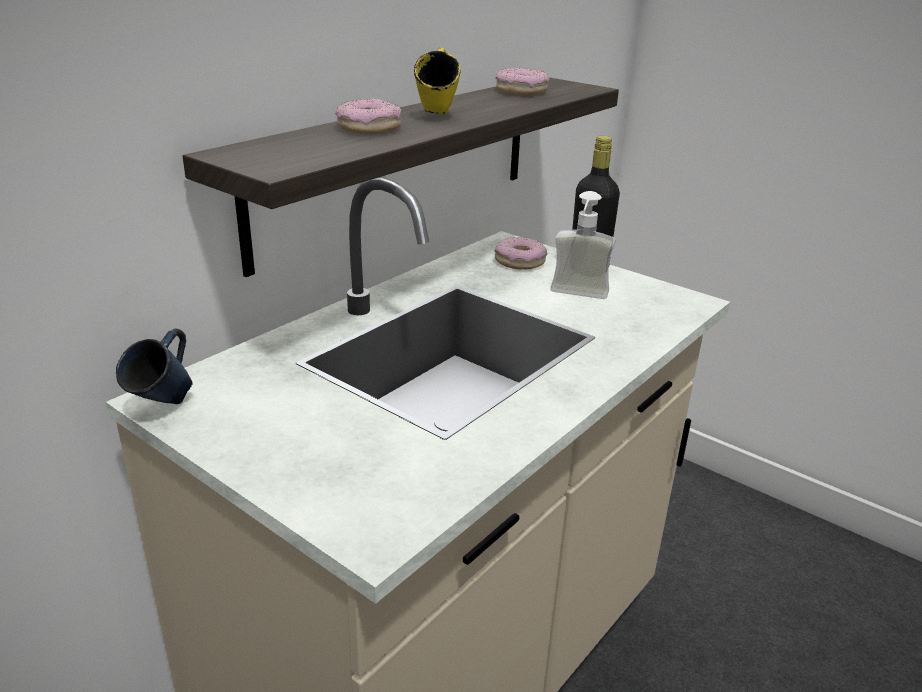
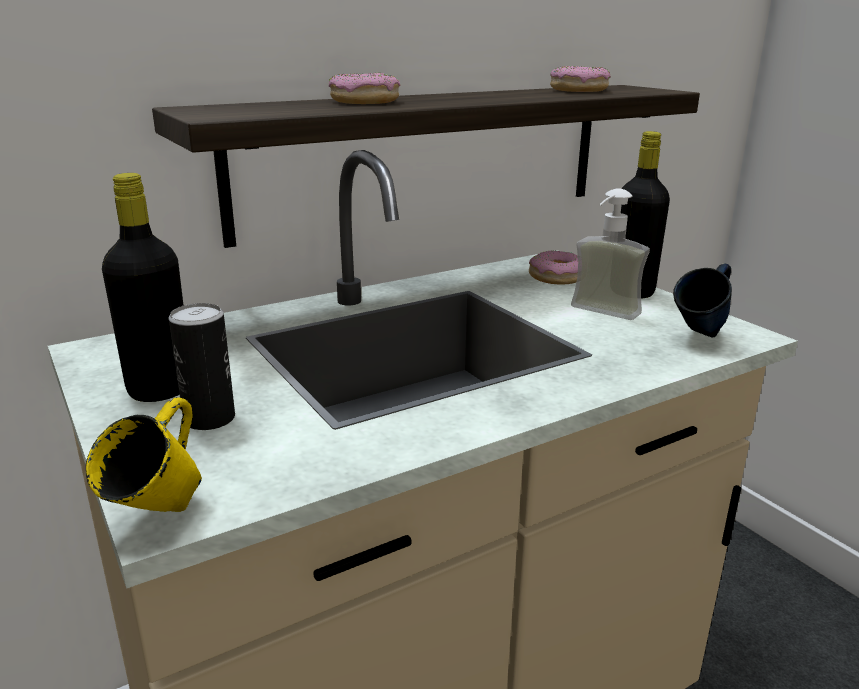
camera: 20 degrees right, 5 degrees down
blue mug [116,329,193,404] -> blue mug moved to [673,263,732,337]
yellow mug [414,48,461,114] -> yellow mug moved to [86,397,202,512]
none -> black bottle [102,173,184,402]
none -> can [168,303,235,430]

